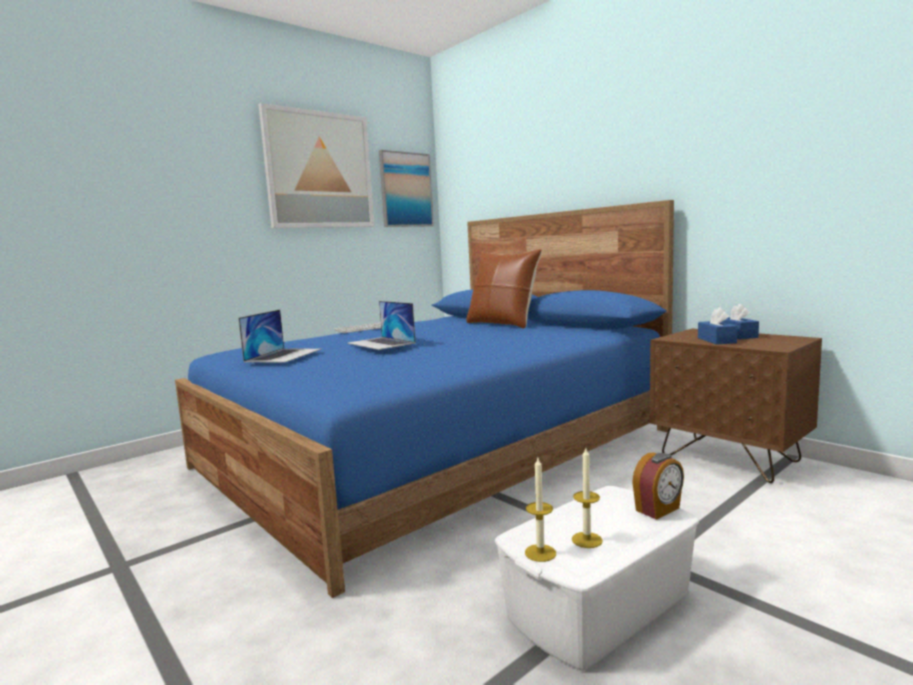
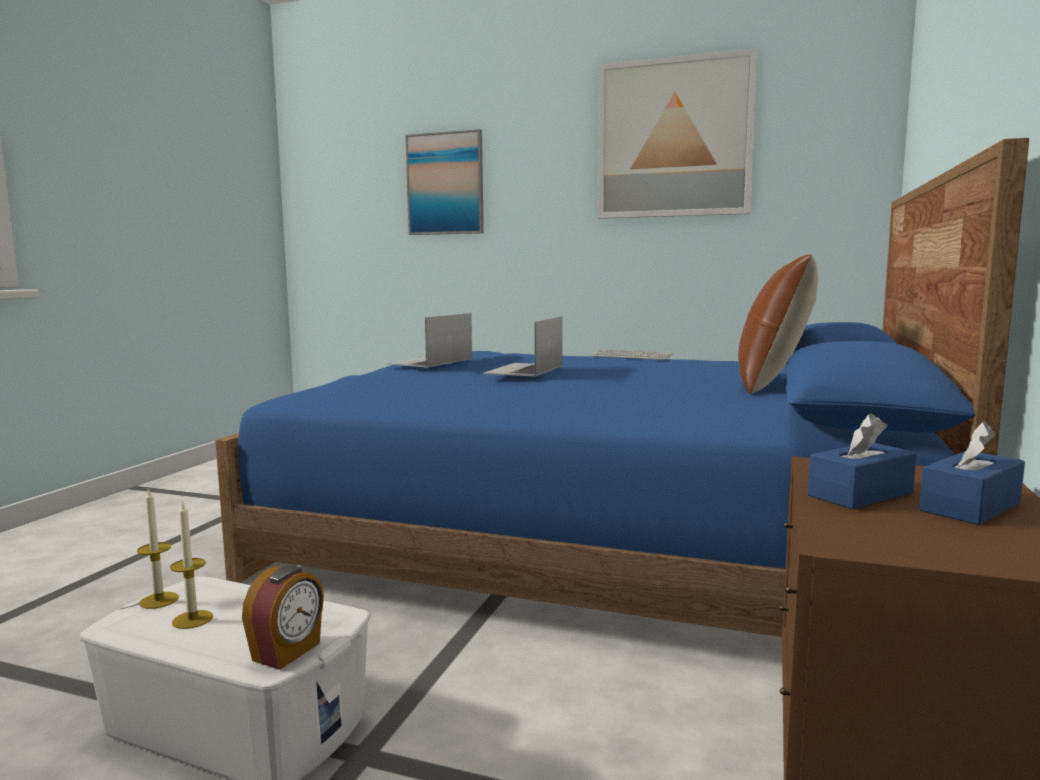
camera: 60 degrees right, 0 degrees up
laptop [239,309,321,363] -> laptop turned 135 degrees clockwise [387,313,472,368]
picture [379,150,434,227] -> picture moved to [405,129,484,235]
alarm clock [632,453,684,520] -> alarm clock turned 90 degrees counterclockwise [242,565,324,670]

